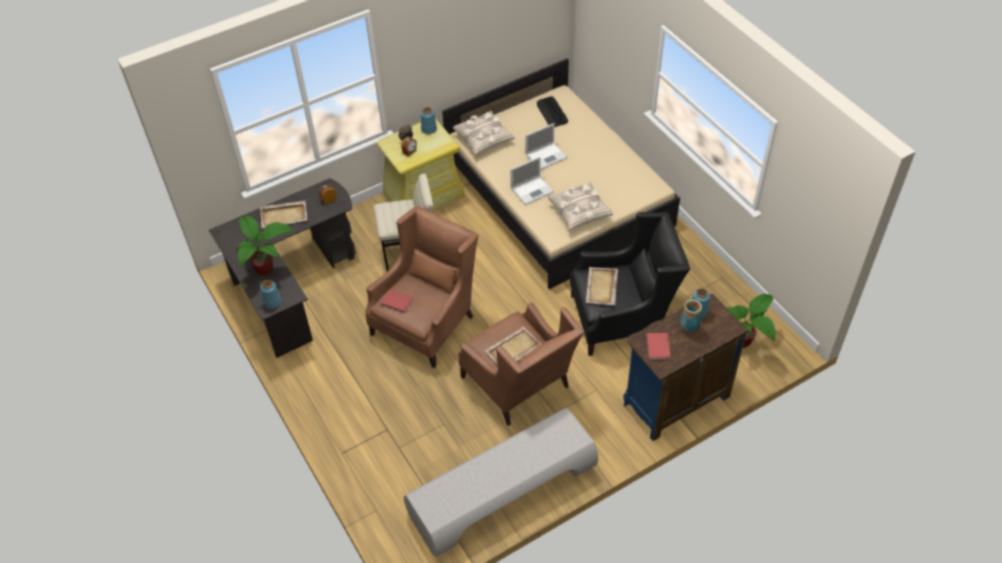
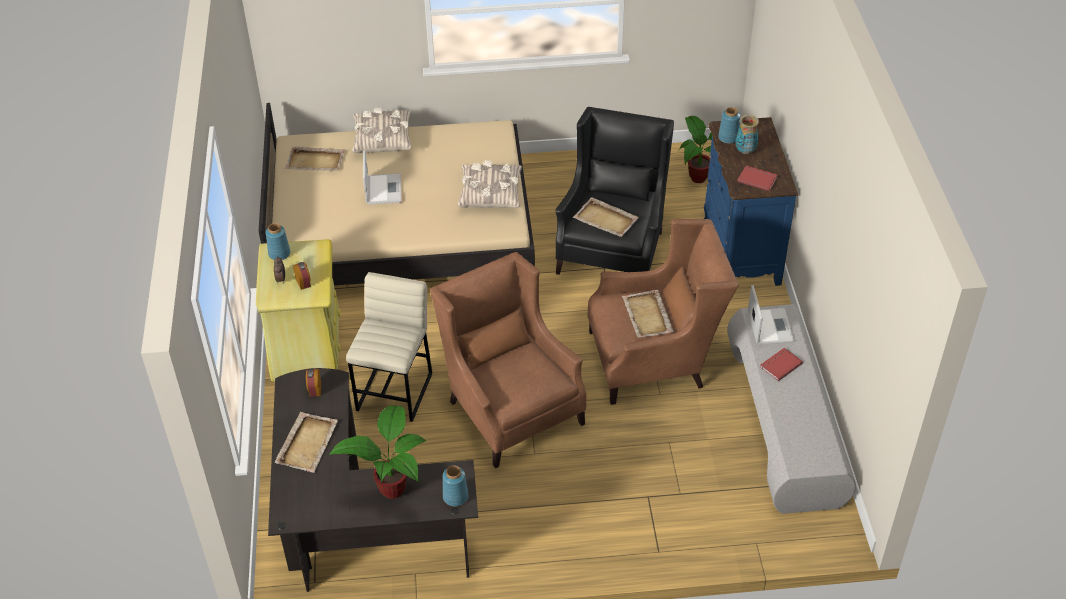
camera: 65 degrees left, 5 degrees down
red book [381,289,414,313] -> red book moved to [760,348,803,381]
beige pillow [453,111,515,155] -> beige pillow moved to [352,107,412,153]
laptop [510,157,554,205] -> laptop moved to [748,285,794,345]
keyboard [537,96,568,127] -> beige tray [285,147,345,171]

